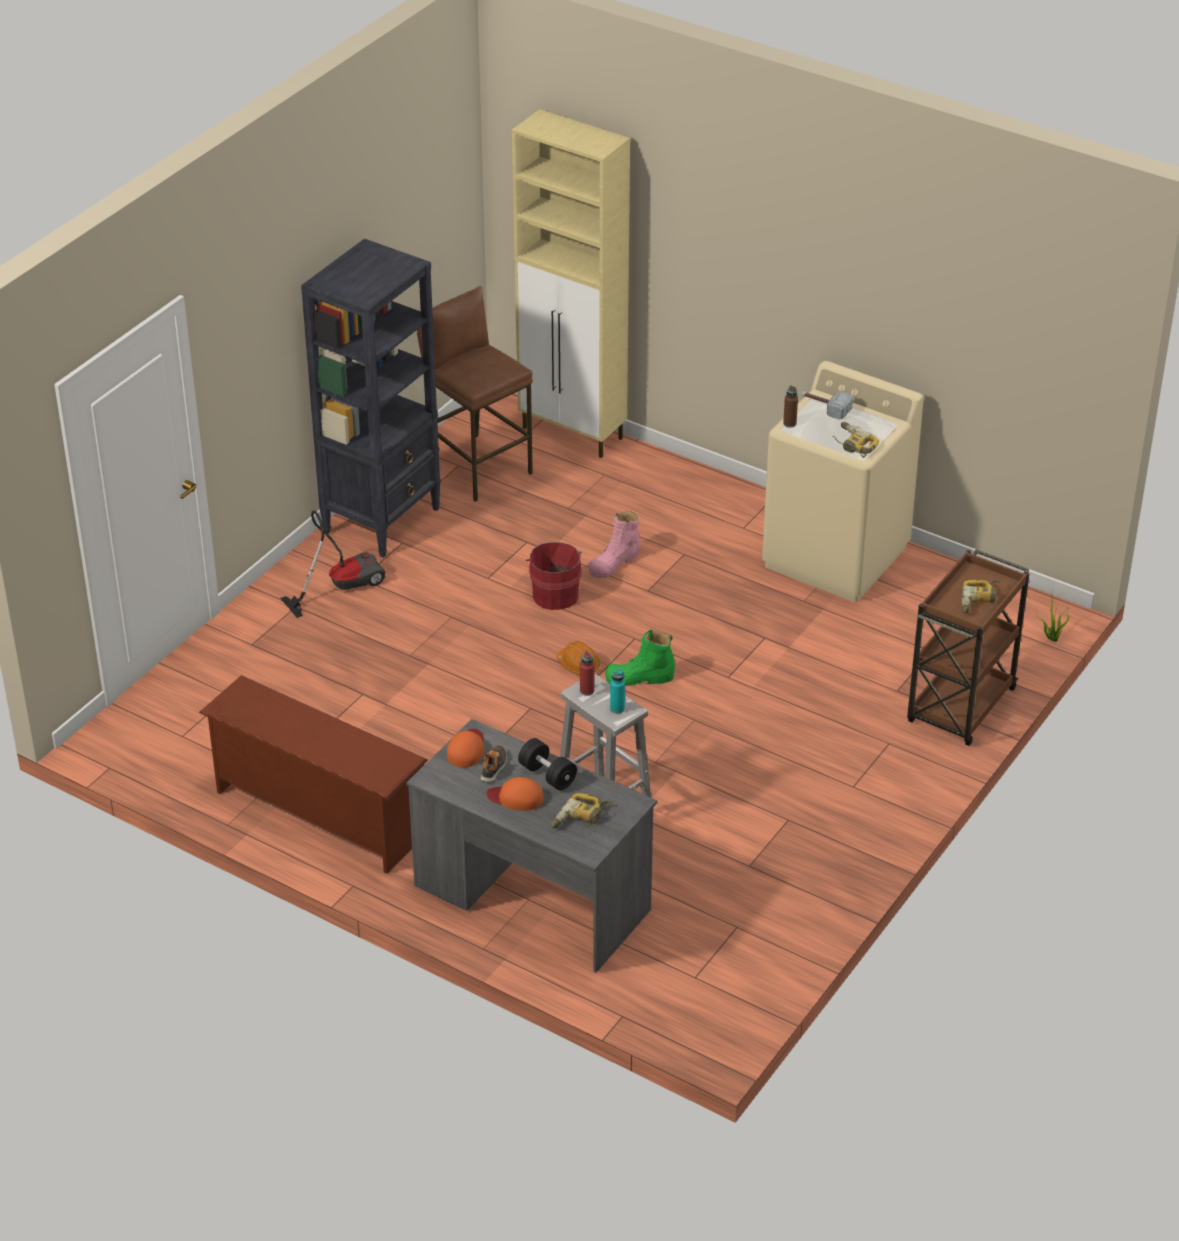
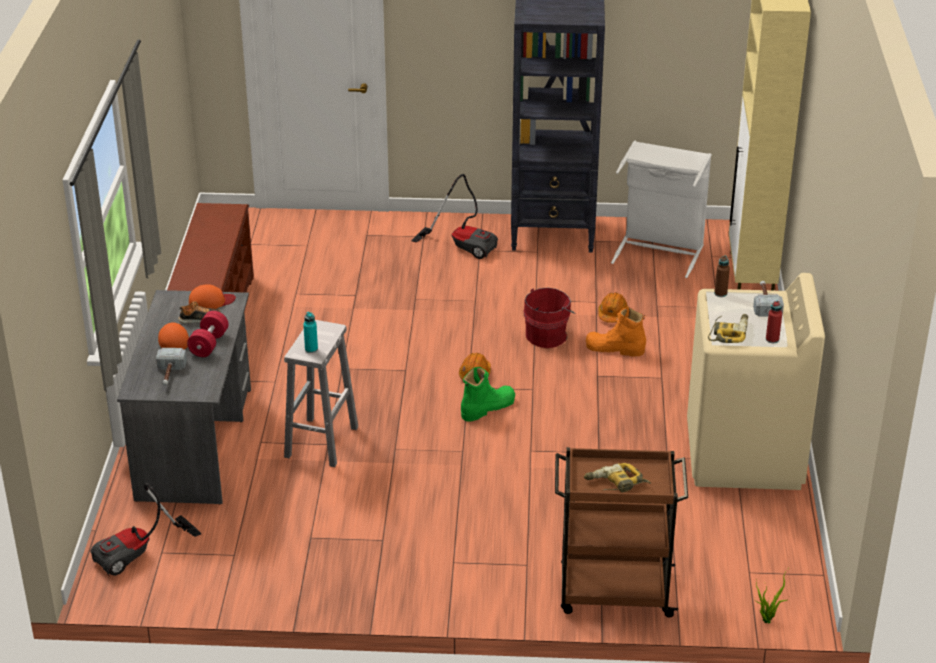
camera: 60 degrees right, 5 degrees down
brown stool [416,286,533,502] -> white laundry basket [611,141,712,278]
black dumbbell [518,738,577,790] -> red dumbbell [187,311,229,357]
power drill [551,793,614,831] -> hammer [156,348,187,386]
red bottle [580,652,594,696] -> red bottle moved to [766,301,782,343]
pink boot [588,510,640,578] -> orange boot [586,307,646,356]
green boot [605,630,675,686] -> green boot turned 90 degrees clockwise [461,367,515,422]
none -> vacuum cleaner [90,483,201,576]
none -> orange hard hat [598,292,629,323]

